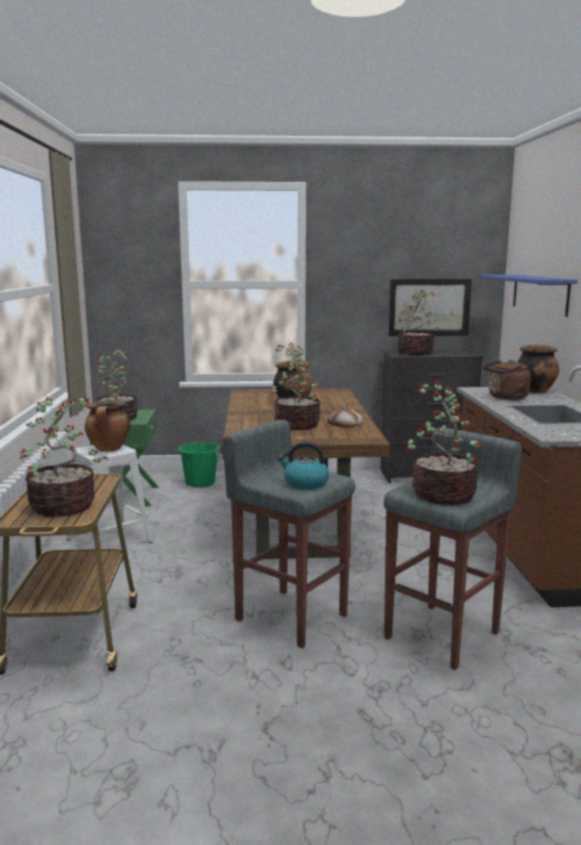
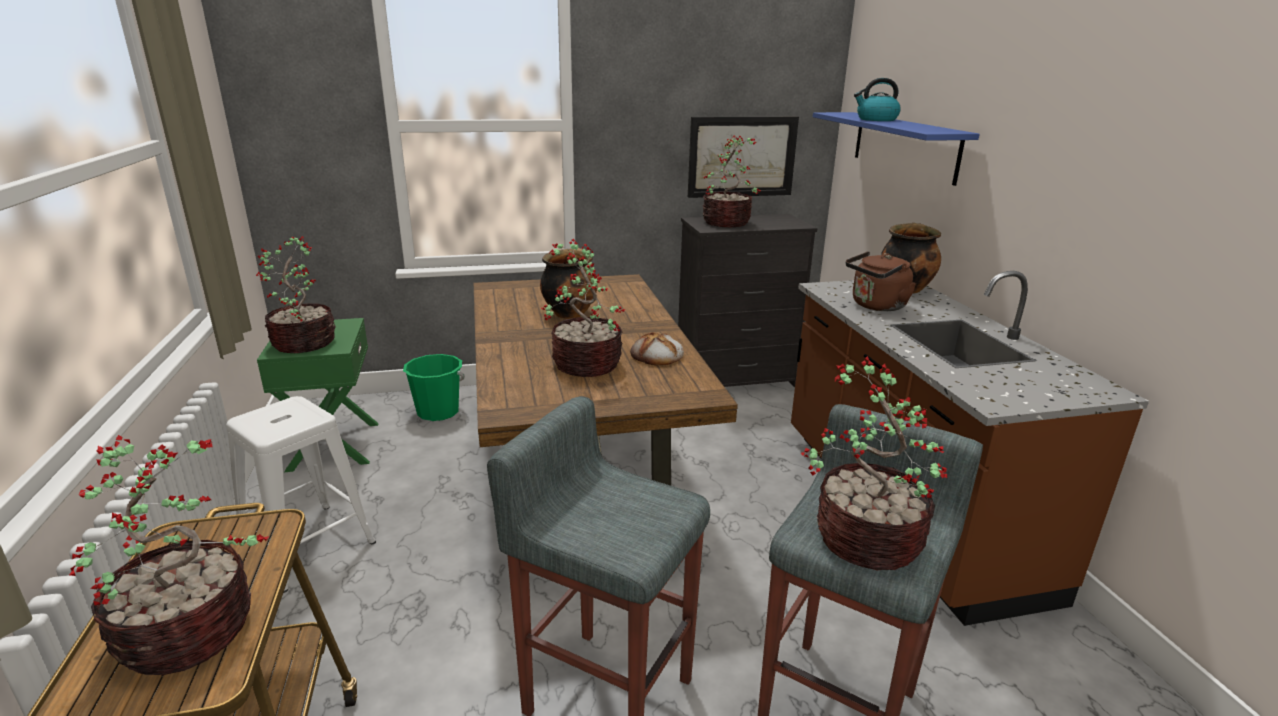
camera: 10 degrees left, 10 degrees up
cooking pot [85,400,130,452] -> none
kettle [278,442,329,489] -> kettle moved to [854,78,901,121]

